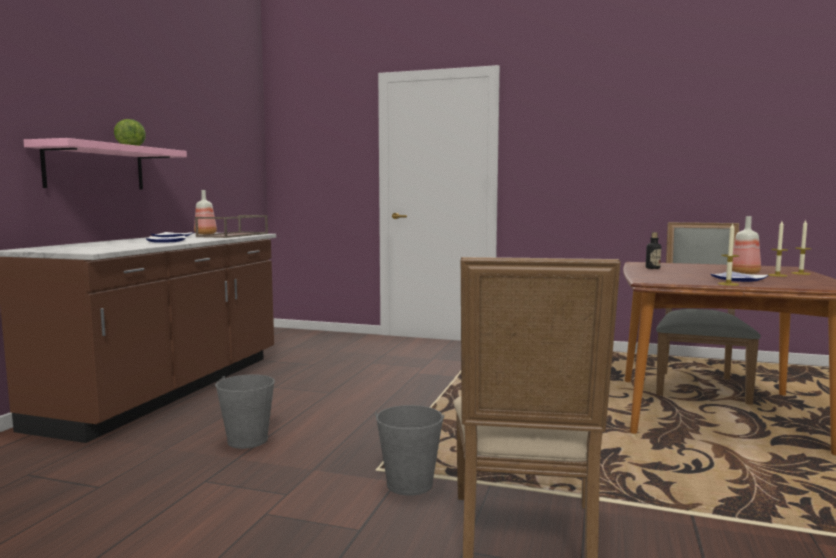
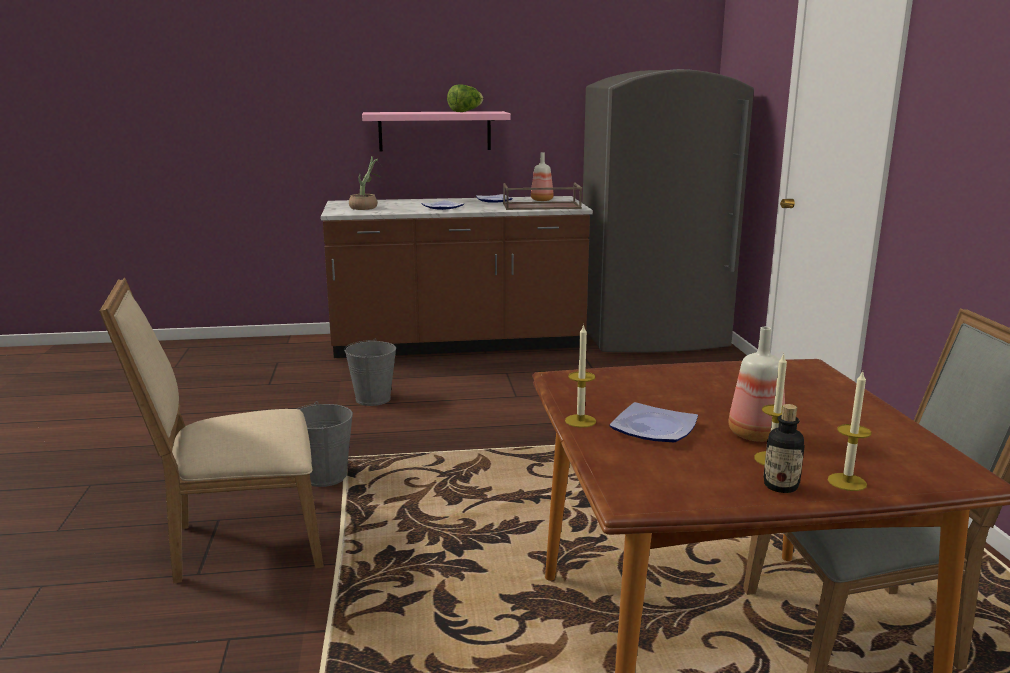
camera: 65 degrees right, 10 degrees up
bottle [646,232,661,269] -> bottle moved to [763,404,805,493]
none -> potted plant [349,156,382,210]
none -> grey fridge [583,69,754,352]

